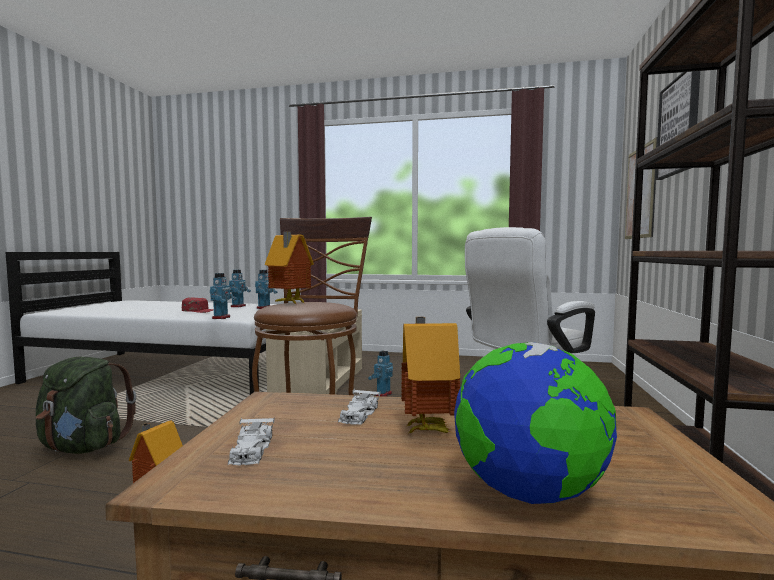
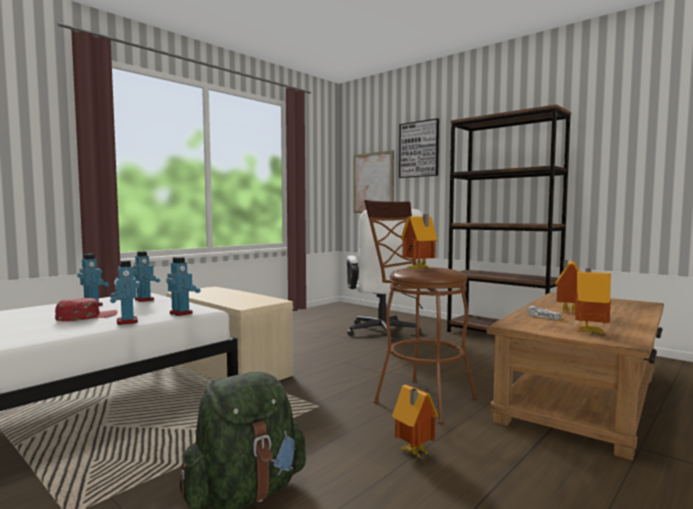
camera: 60 degrees left, 0 degrees up
white toy car [228,418,275,466] -> toy house [575,268,611,334]
toy robot [368,350,393,397] -> toy robot moved to [110,260,140,325]
globe [454,342,617,504] -> none

